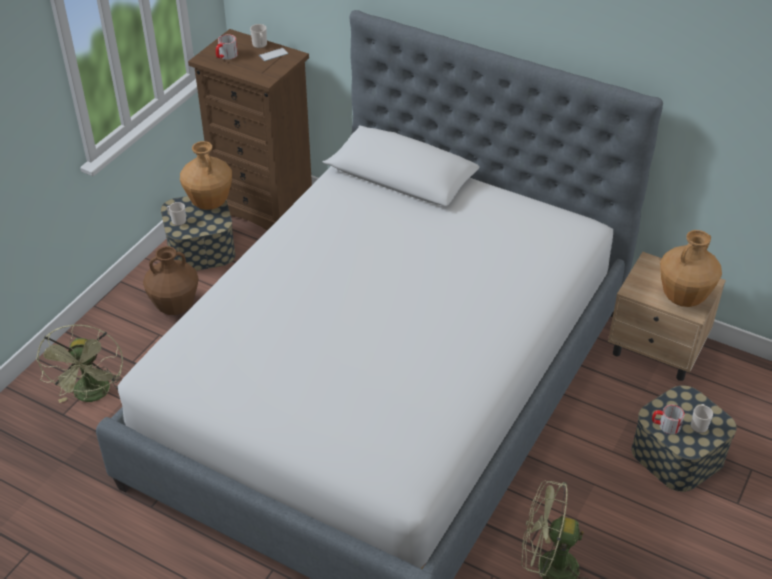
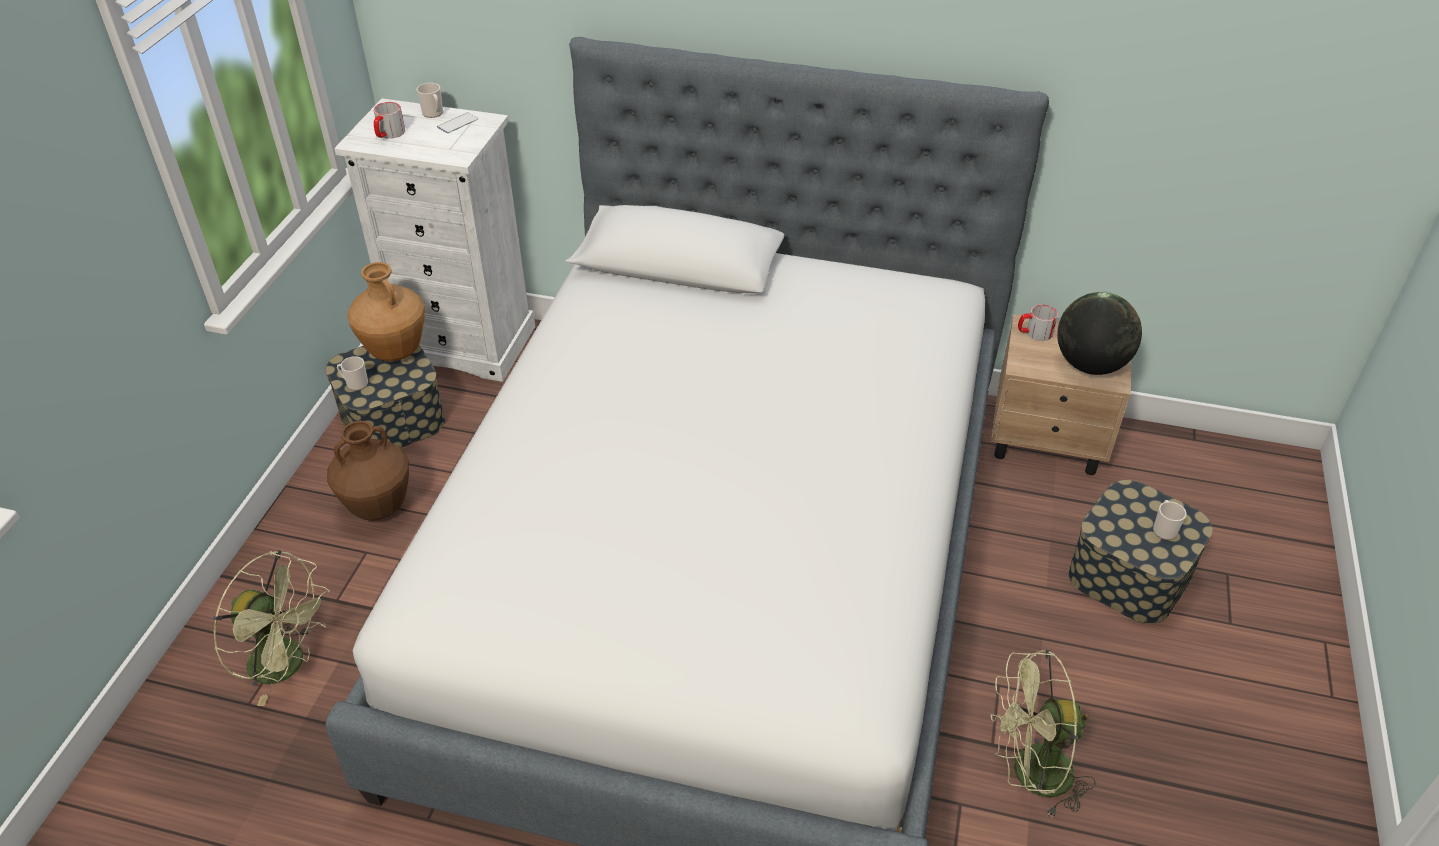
camera: 15 degrees left, 0 degrees up
green fan [36,324,123,403] -> green fan turned 45 degrees counterclockwise [213,550,330,706]
brown dresser [188,29,312,230] -> white dresser [334,98,535,382]
mug [652,405,685,434] -> mug moved to [1018,305,1058,341]
brown vase [660,230,722,307] -> globe [1057,292,1142,375]

